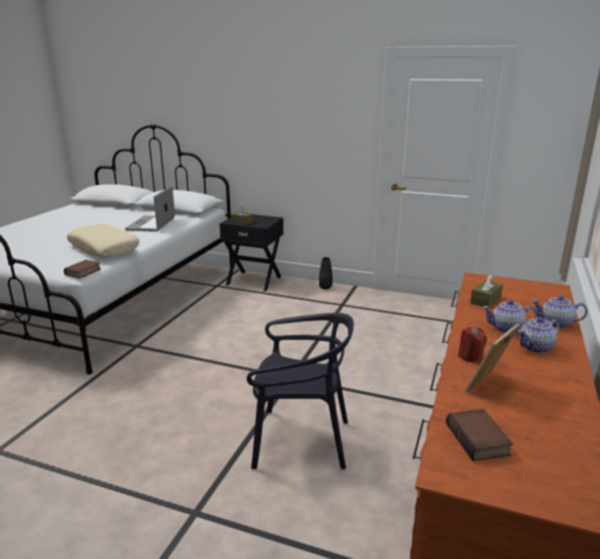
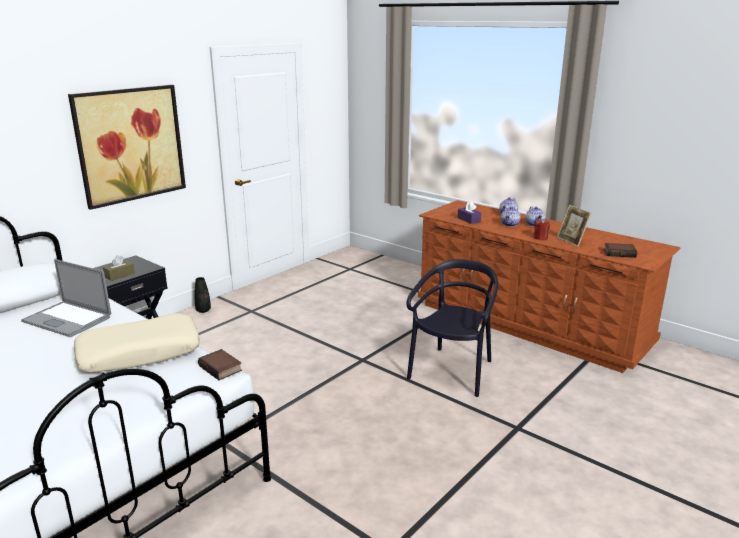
camera: 70 degrees left, 0 degrees up
brown tissue box [470,274,503,307] -> purple tissue box [457,201,481,224]
none -> picture [68,85,186,210]

